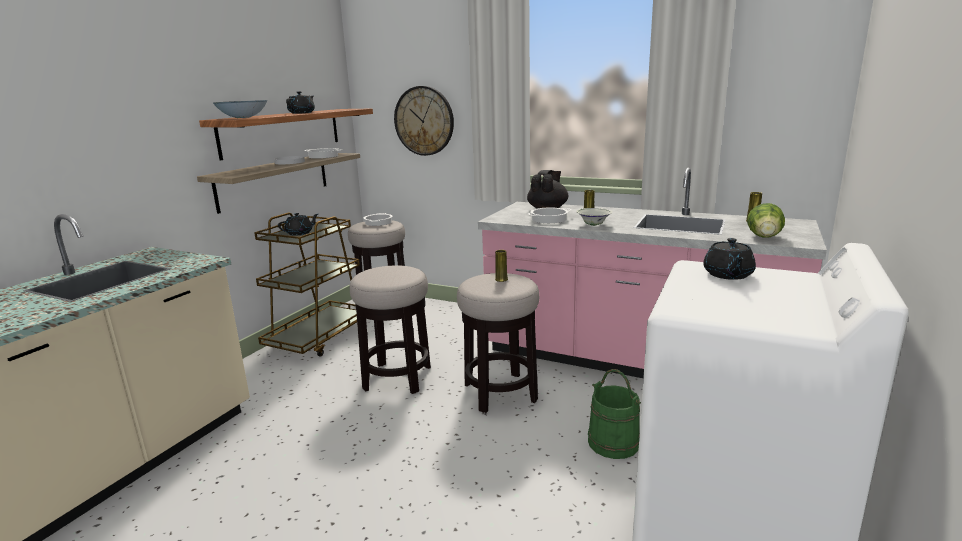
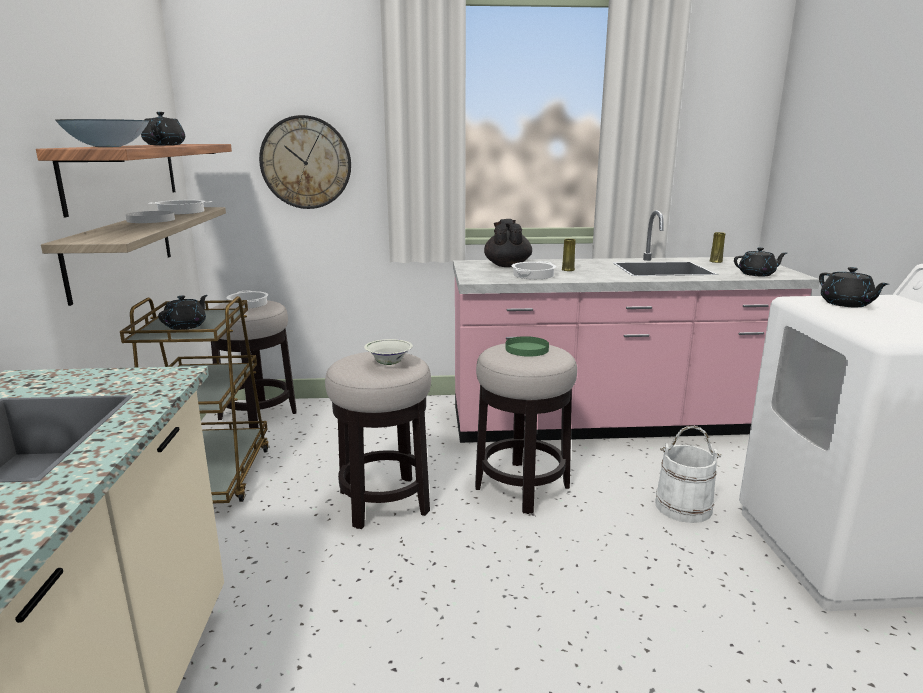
camera: 30 degrees left, 0 degrees up
yellow vase [495,250,508,282] -> green plate [505,336,549,357]
white bowl [576,208,613,226] -> white bowl moved to [364,339,413,365]
green bucket [588,369,641,459] -> white bucket [655,426,722,523]
lettuce [747,203,785,238] -> black teapot [734,247,787,276]

